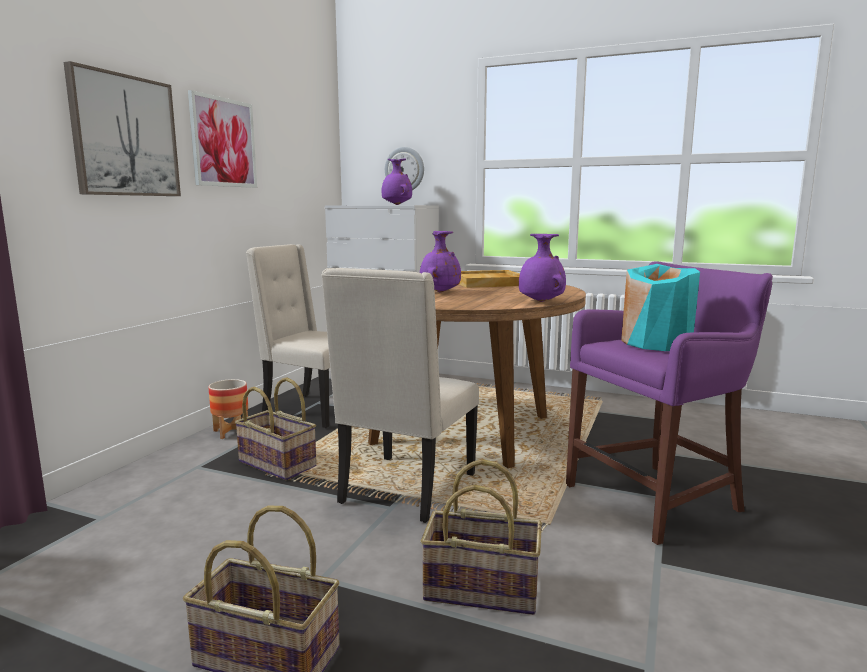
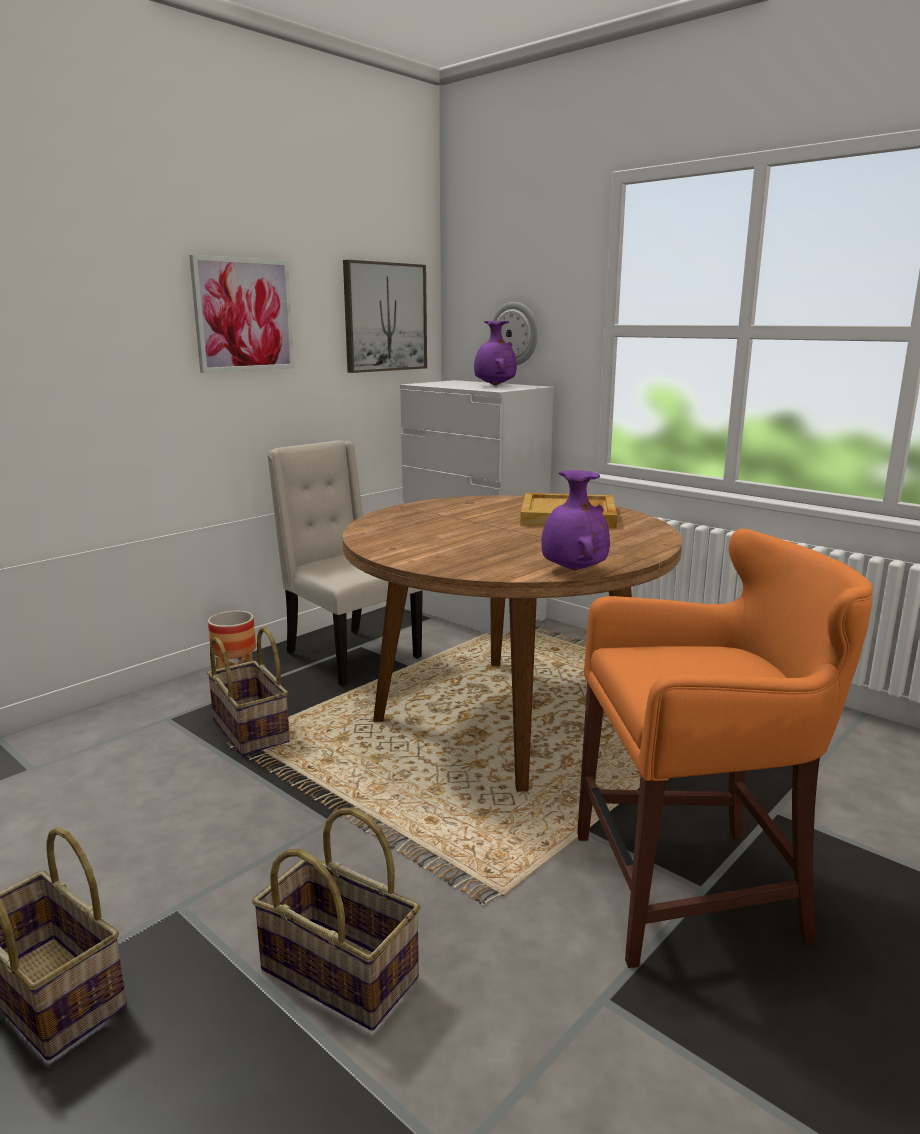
camera: 20 degrees right, 5 degrees up
picture [64,61,181,196] -> picture moved to [343,260,427,373]
beige chair [321,268,479,523] -> none
purple vase [420,231,461,293] -> none
purple stool [566,261,773,545] -> orange stool [577,529,873,968]
turquoise vase [621,264,700,351] -> none

